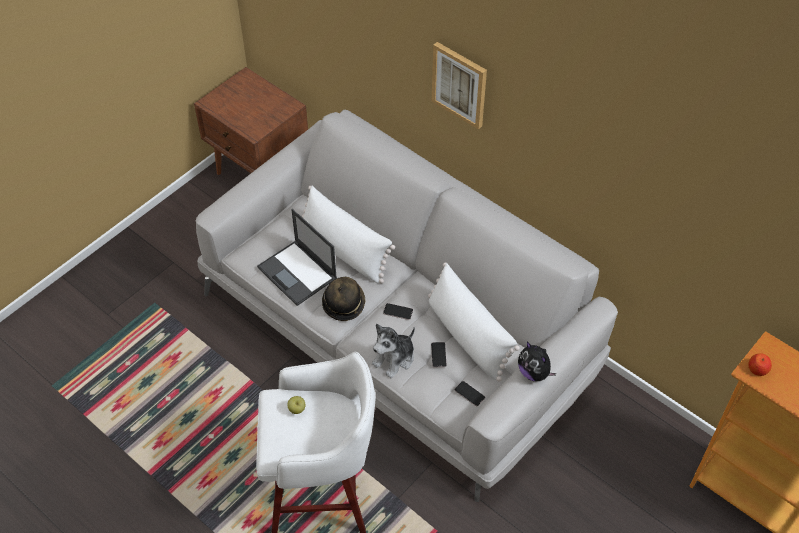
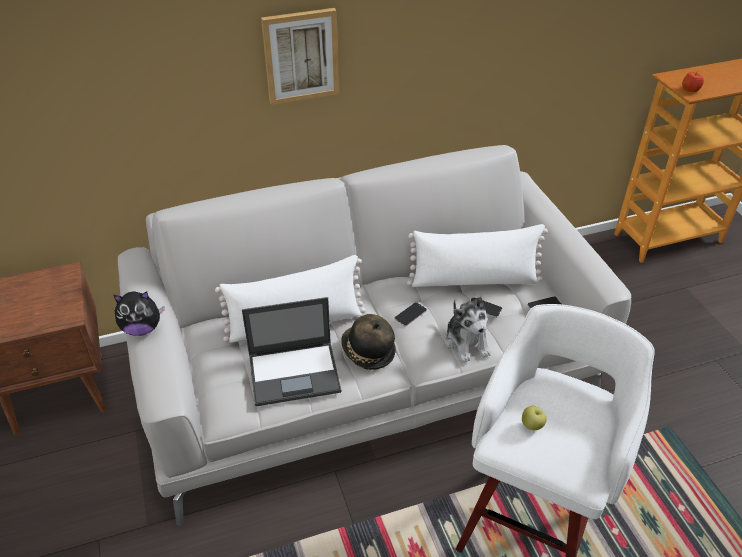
camera: 60 degrees left, 10 degrees down
plush toy [518,341,556,381] -> plush toy moved to [114,291,164,336]

